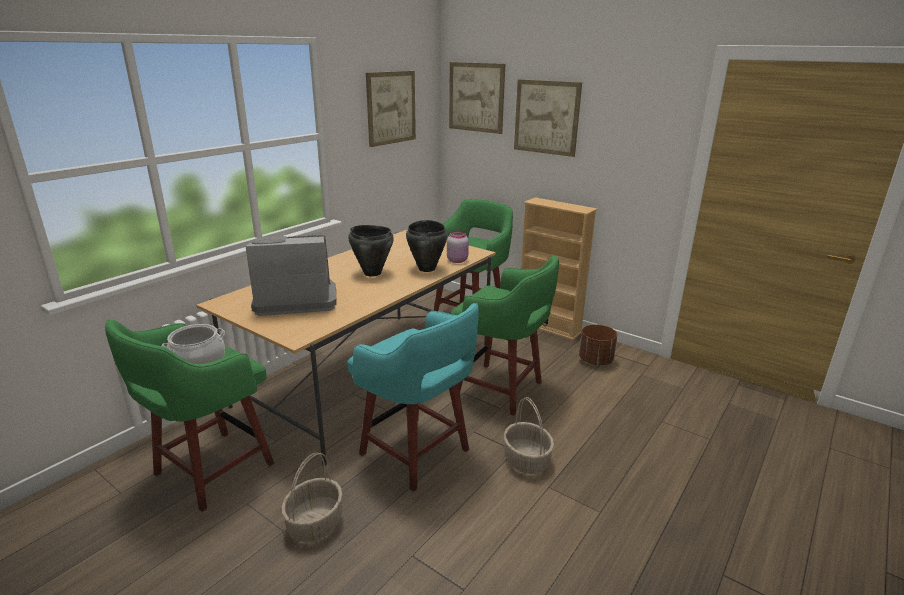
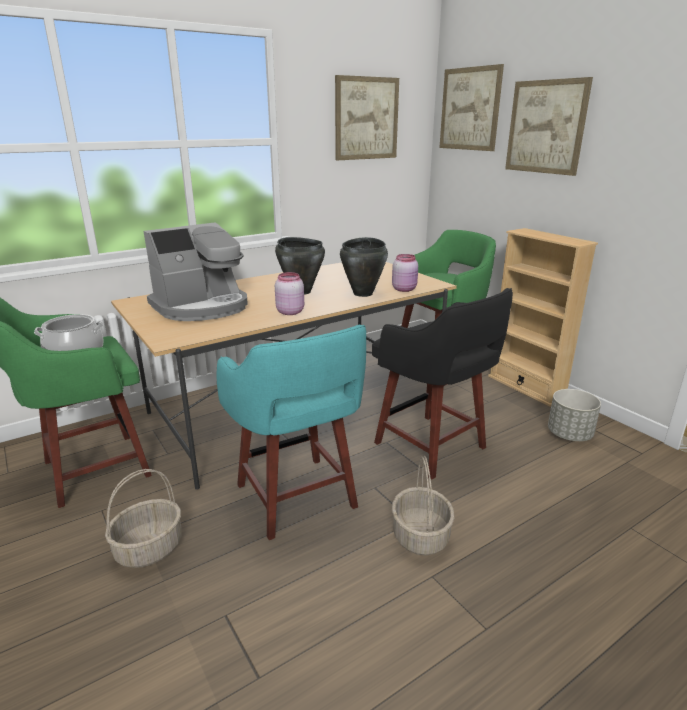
camera: 20 degrees right, 0 degrees up
coffee machine [245,235,337,316] -> coffee machine turned 135 degrees clockwise [144,222,248,321]
green stool [451,255,559,416] -> black stool [372,288,513,479]
brown planter [579,324,617,365] -> grey planter [548,389,601,441]
none -> pink jar [275,272,304,315]

